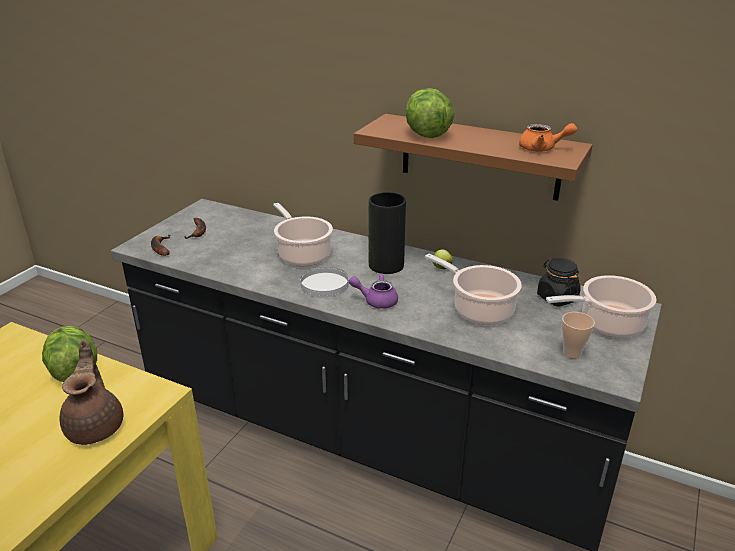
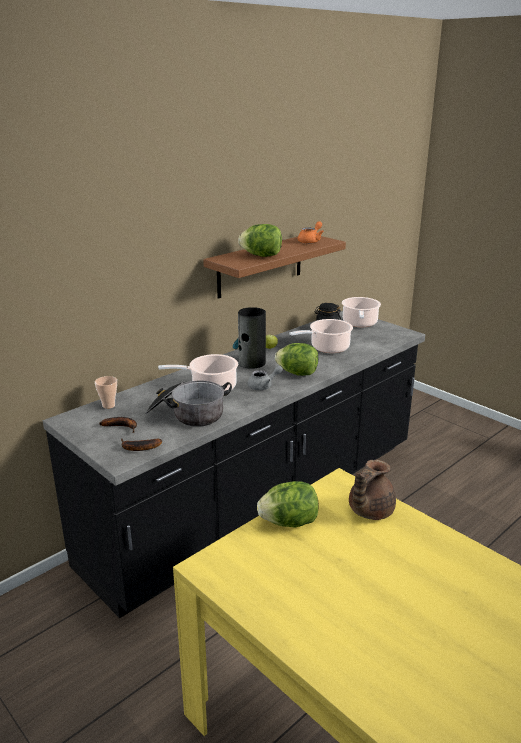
camera: 70 degrees left, 5 degrees down
brown teapot [60,340,124,445] -> brown teapot turned 60 degrees counterclockwise [349,460,396,520]
white plate [300,267,349,298] -> grey teapot [248,365,283,390]
purple teapot [349,273,398,309] -> lettuce [275,343,318,376]
cup [562,312,595,358] -> cup moved to [95,376,117,409]
none -> cooking pot [145,381,232,427]

